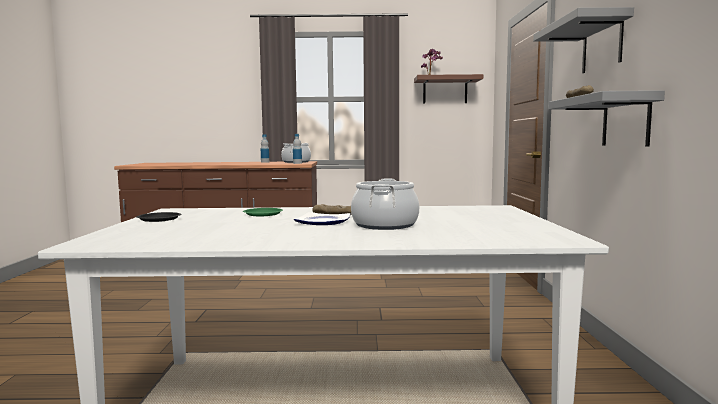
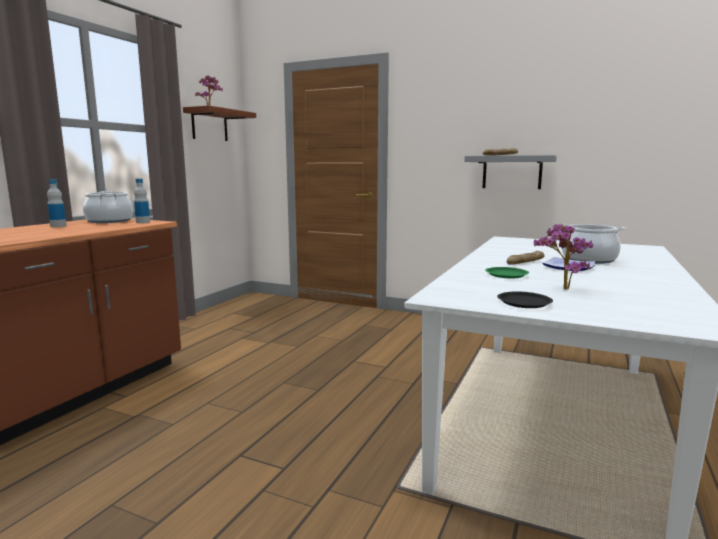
camera: 65 degrees left, 5 degrees up
grey shelf [533,7,634,73] -> none
none -> potted plant [534,224,593,290]

